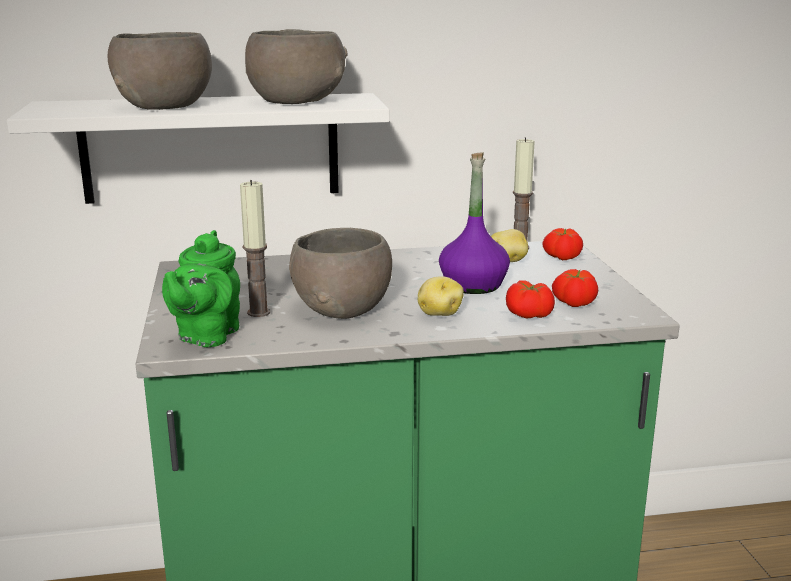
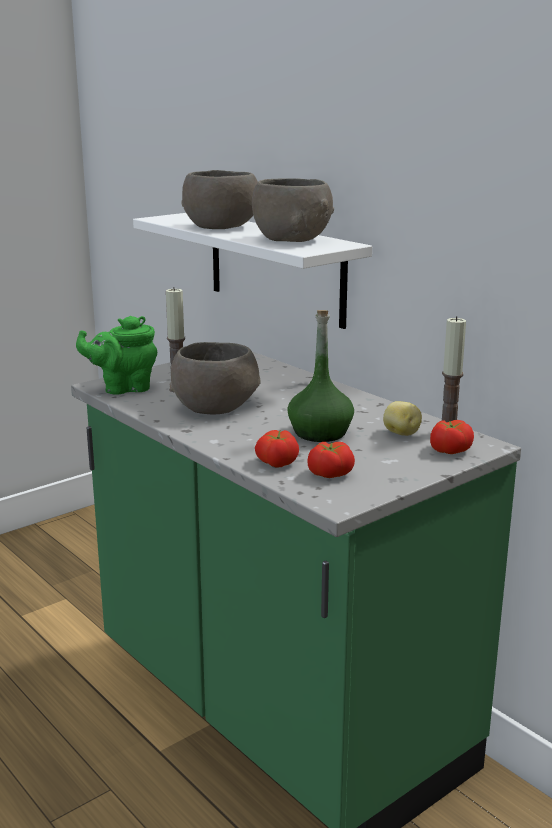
camera: 60 degrees right, 0 degrees up
potato [418,276,464,316] -> none
purple bottle [439,152,510,294] -> green bottle [287,310,354,442]

